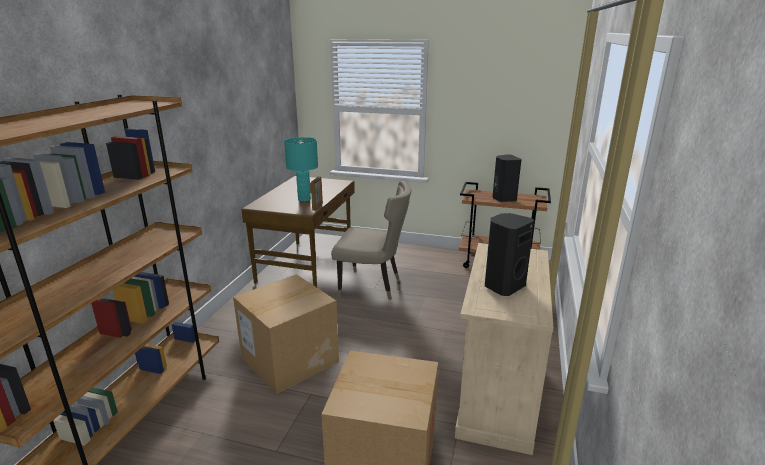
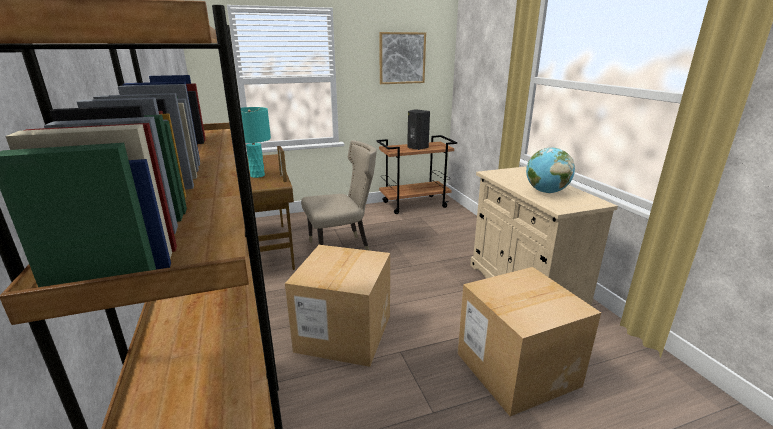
camera: 35 degrees left, 0 degrees up
black speaker [485,213,534,296] -> globe [526,148,575,193]
none -> picture [379,32,426,84]

